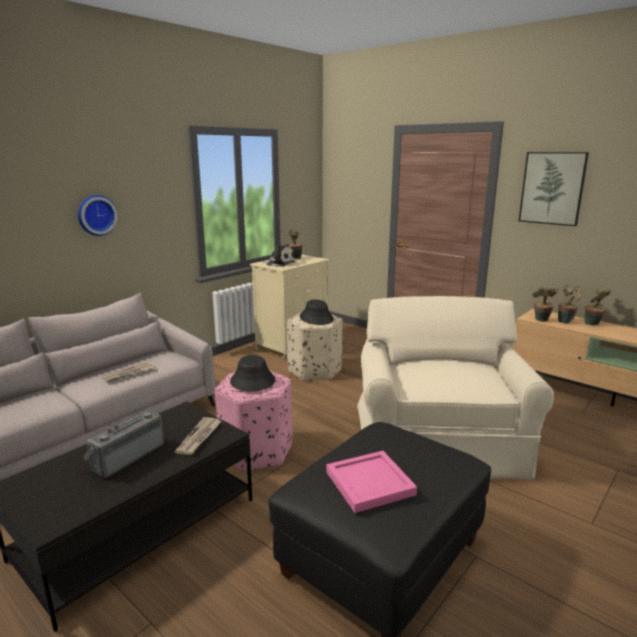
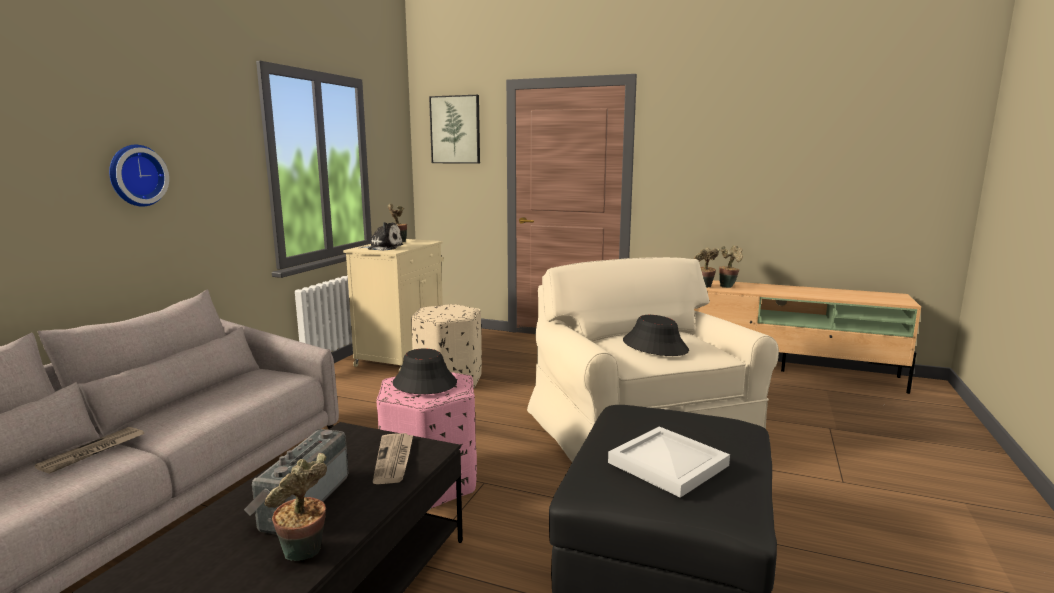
camera: 20 degrees left, 5 degrees down
newspaper [102,362,155,382] -> newspaper moved to [35,427,144,474]
black hat [300,299,334,325] -> black hat moved to [623,315,689,356]
pink tray [326,451,417,513] -> white tray [608,426,730,498]
picture [519,152,589,226] -> picture moved to [429,95,480,164]
potted plant [585,288,611,325] -> potted plant moved to [265,453,327,561]

